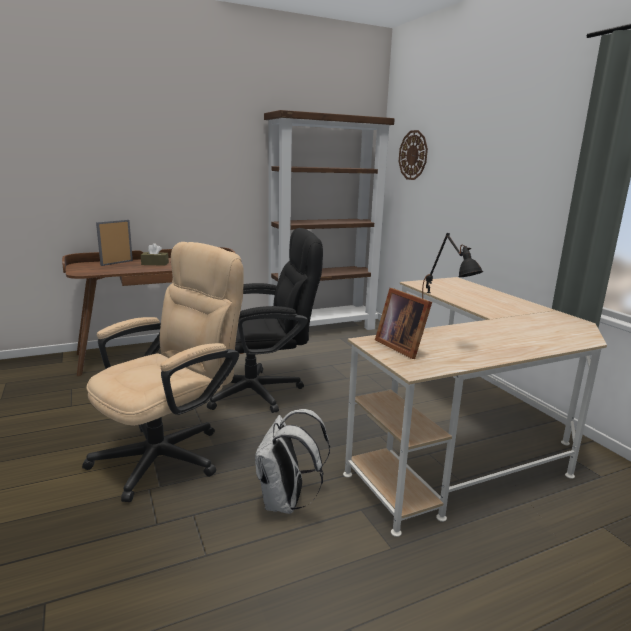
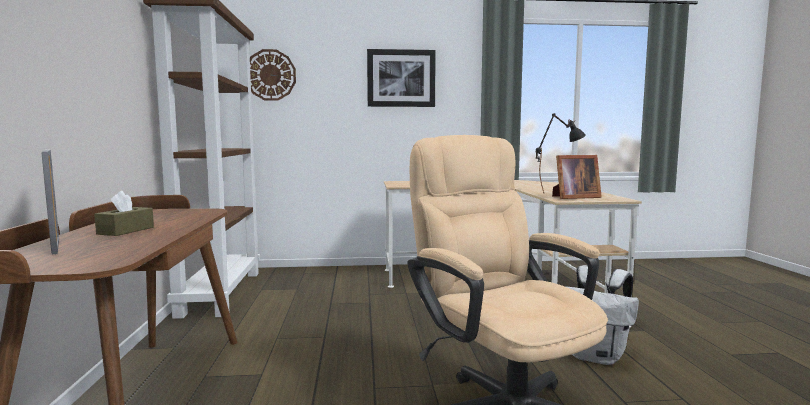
camera: 70 degrees left, 10 degrees down
black office chair [207,228,323,413] -> none
none -> picture [367,49,436,107]

